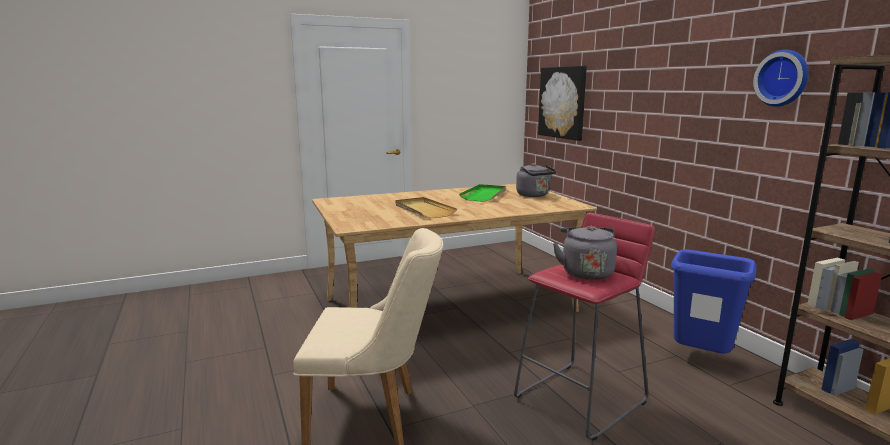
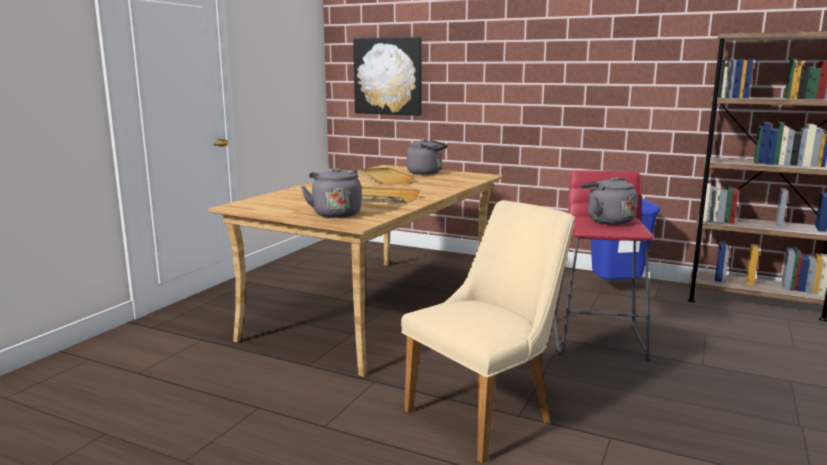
camera: 40 degrees left, 0 degrees up
green tray [459,184,506,201] -> beige tray [359,168,413,184]
wall clock [753,49,809,107] -> none
none -> grey kettle [301,167,361,218]

